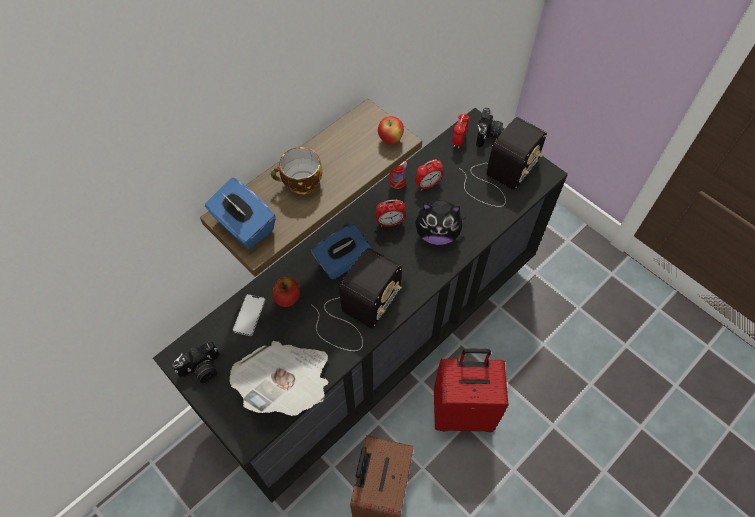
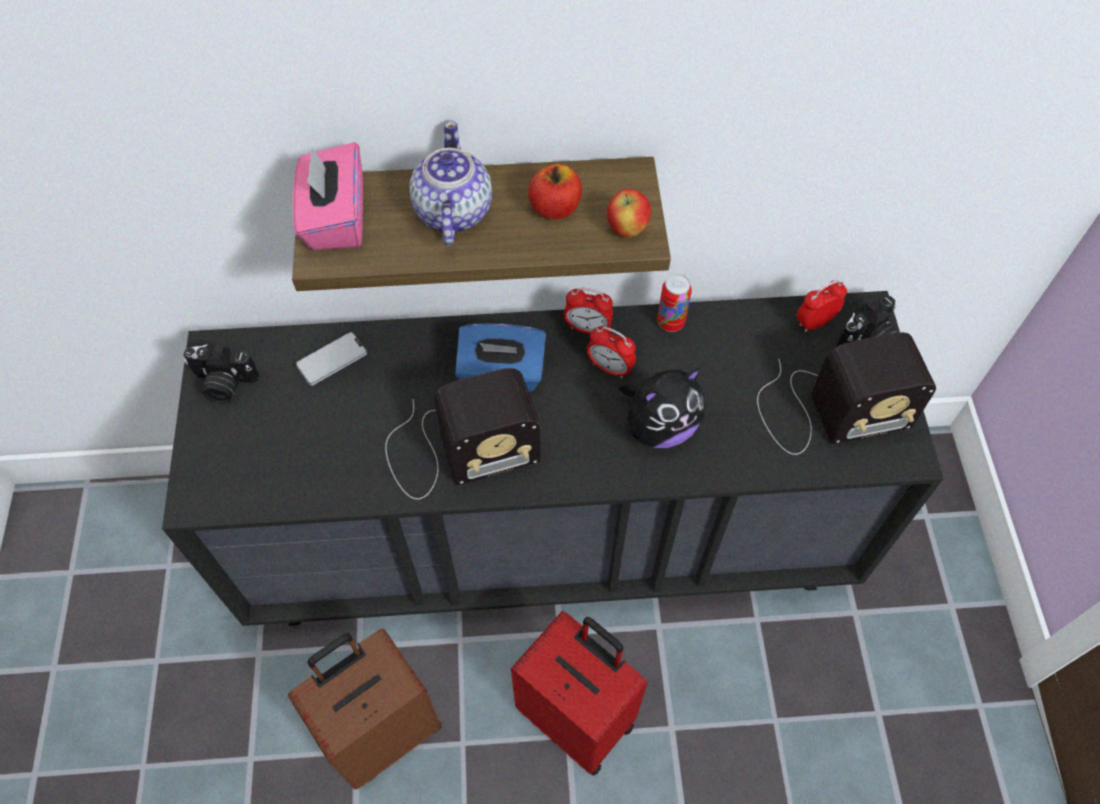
camera: 40 degrees right, 0 degrees up
blue tissue box [205,178,275,249] -> pink tissue box [293,142,363,250]
newspaper [230,341,329,416] -> none
cup [271,147,322,195] -> teapot [409,121,492,246]
apple [272,277,300,307] -> apple moved to [528,164,582,219]
alarm clock [415,159,443,191] -> alarm clock moved to [564,288,613,334]
plush toy [415,200,466,245] -> plush toy turned 75 degrees counterclockwise [619,368,705,448]

